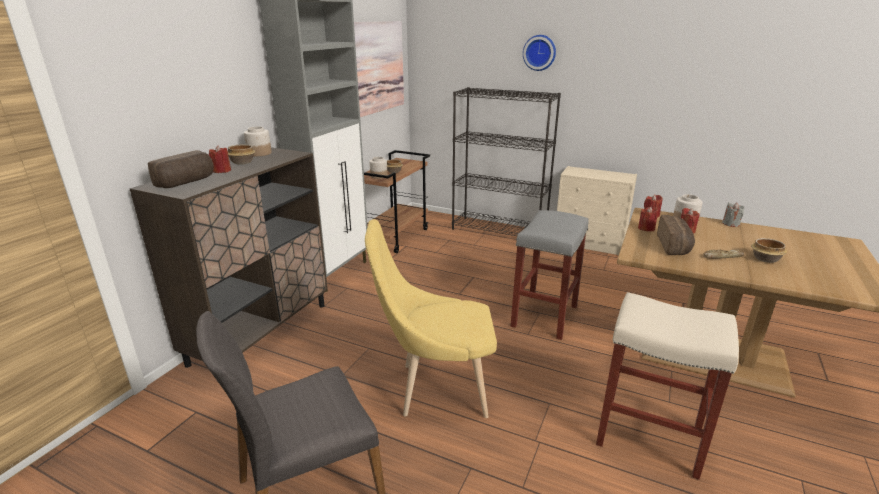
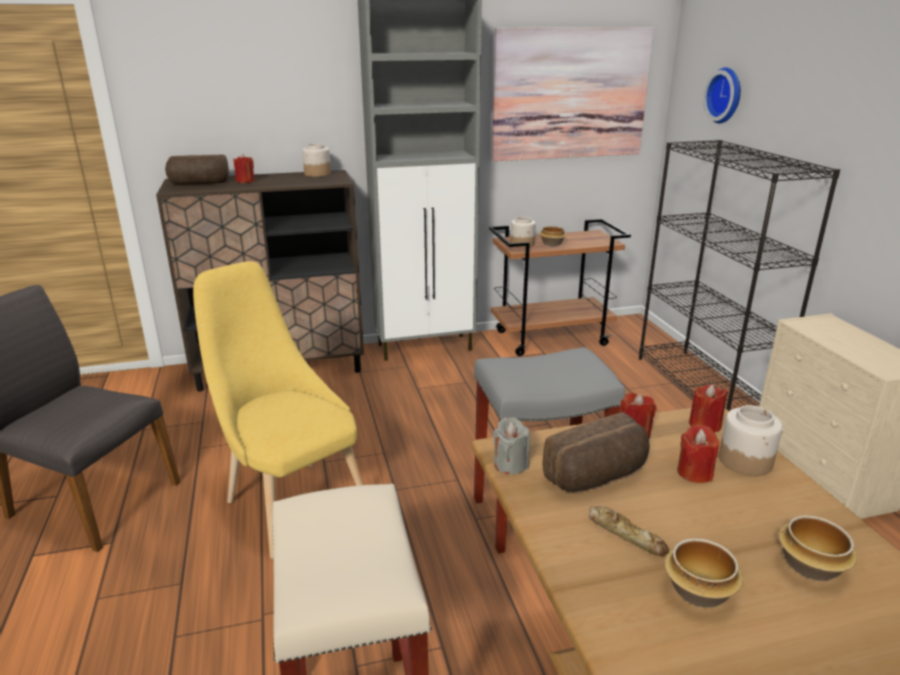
camera: 50 degrees right, 0 degrees up
bowl [228,144,255,165] -> bowl moved to [778,515,857,581]
wall clock [523,35,556,71] -> wall clock moved to [703,67,741,123]
grey candle [722,202,744,227] -> grey candle moved to [493,417,530,475]

